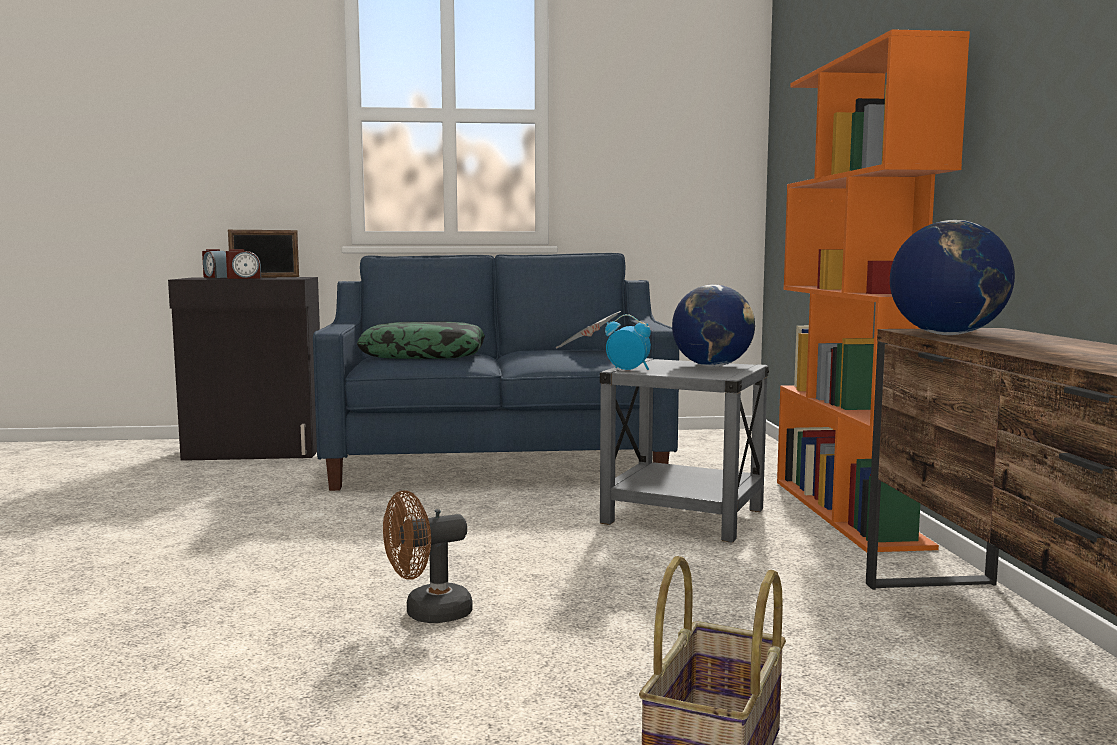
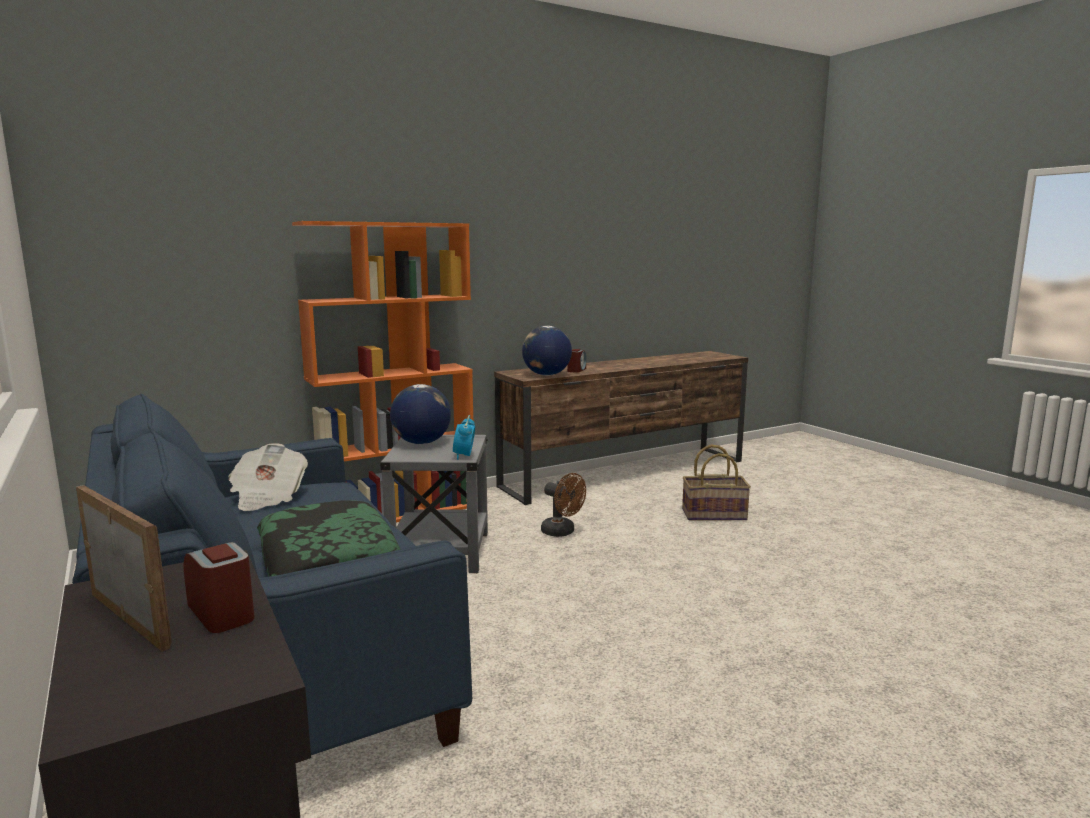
camera: 115 degrees left, 5 degrees up
alarm clock [202,249,227,278] -> alarm clock moved to [567,349,587,373]
brown fan [383,490,472,623] -> brown fan moved to [541,473,586,537]

